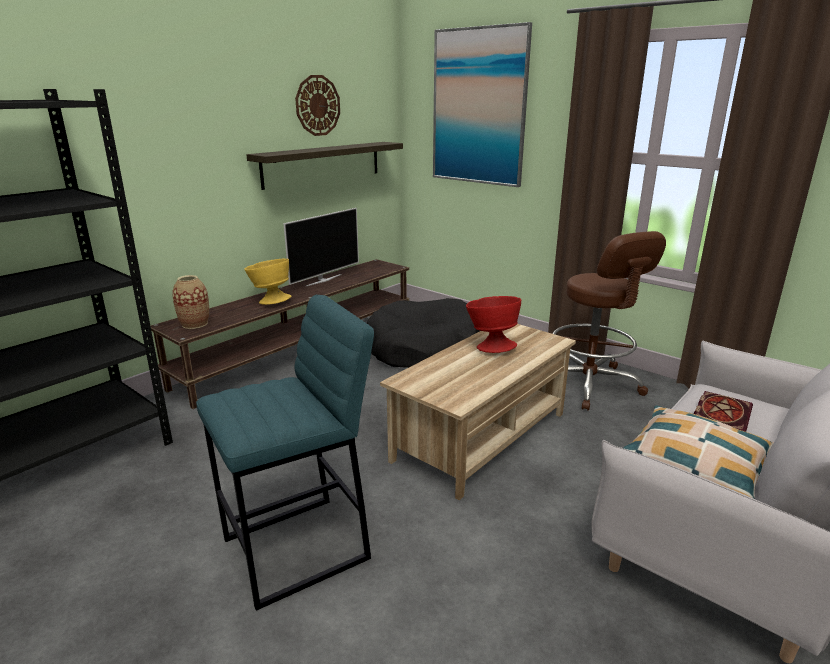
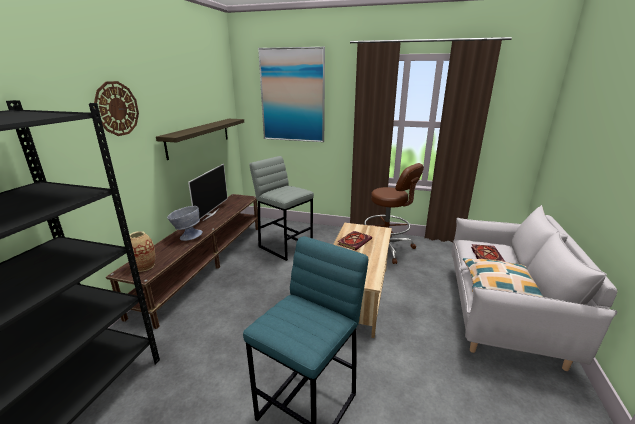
camera: 25 degrees left, 0 degrees up
yellow bowl [244,259,291,305] -> grey bowl [167,206,203,241]
wall clock [295,75,340,136] -> wall clock moved to [94,81,139,136]
black dog bed [367,298,480,368] -> grey stool [249,156,314,261]
red bowl [466,296,521,353] -> book [337,231,372,251]

